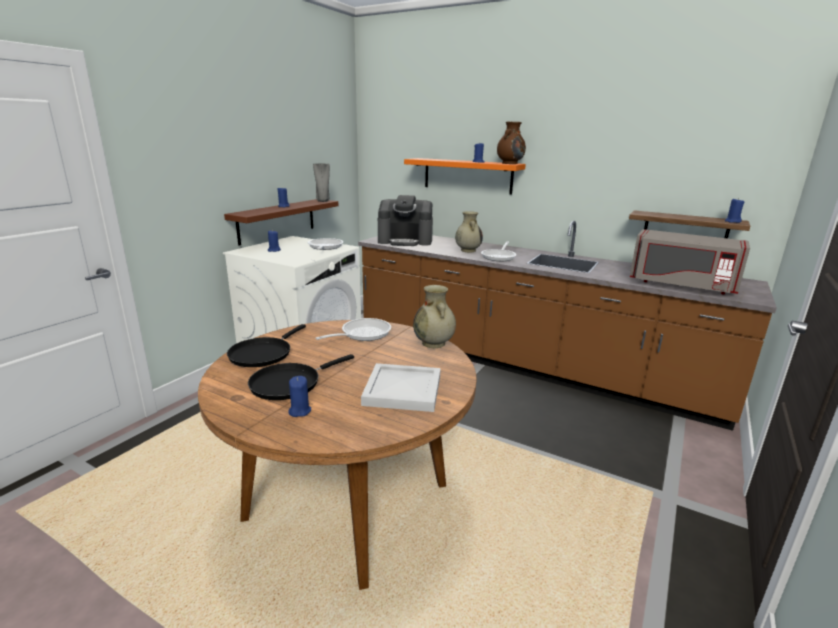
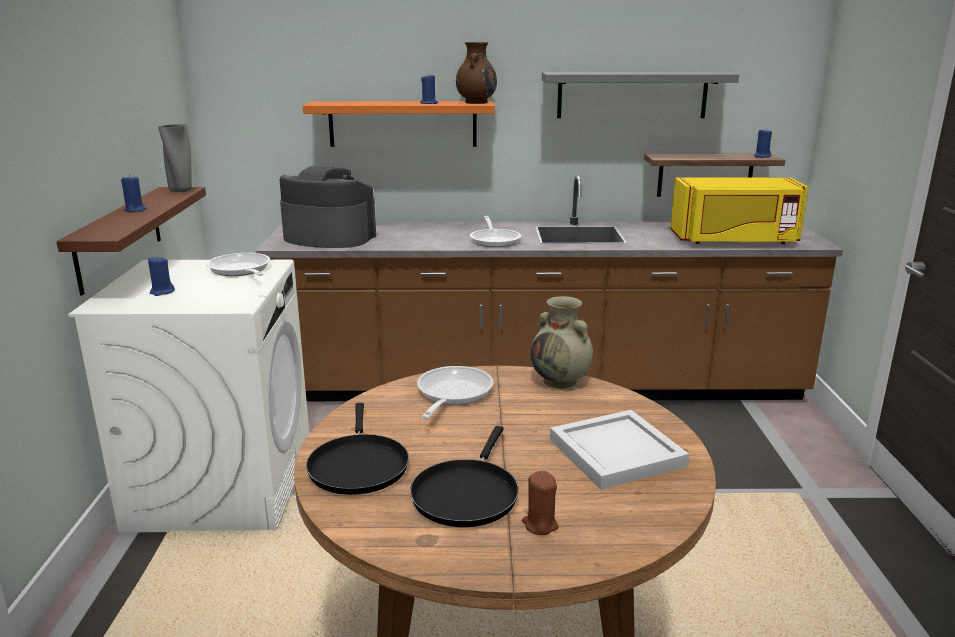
camera: 30 degrees left, 0 degrees up
blue candle [288,376,311,417] -> brown candle [522,471,559,535]
coffee machine [378,195,433,246] -> coffee machine turned 135 degrees counterclockwise [280,166,376,248]
beige vase [455,211,483,252] -> none
grey microwave [630,229,750,295] -> yellow microwave [670,177,808,244]
none -> grey shelf [542,72,739,118]

